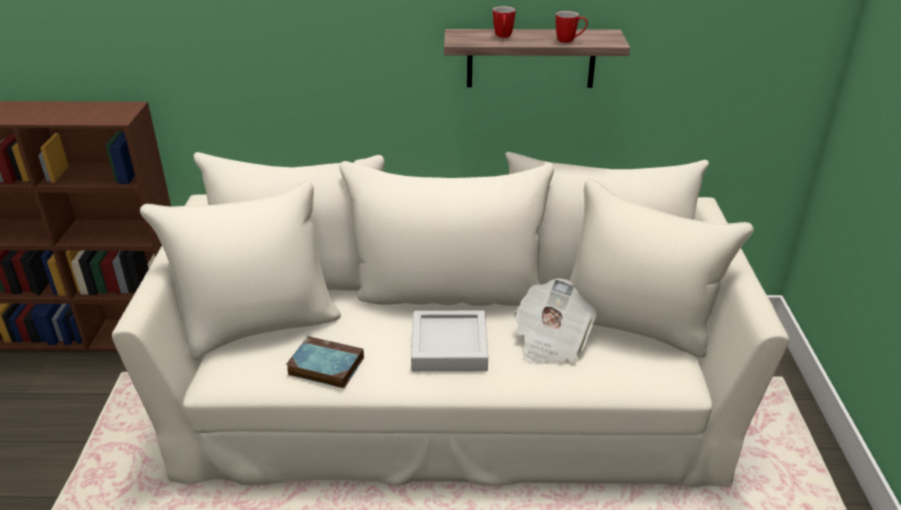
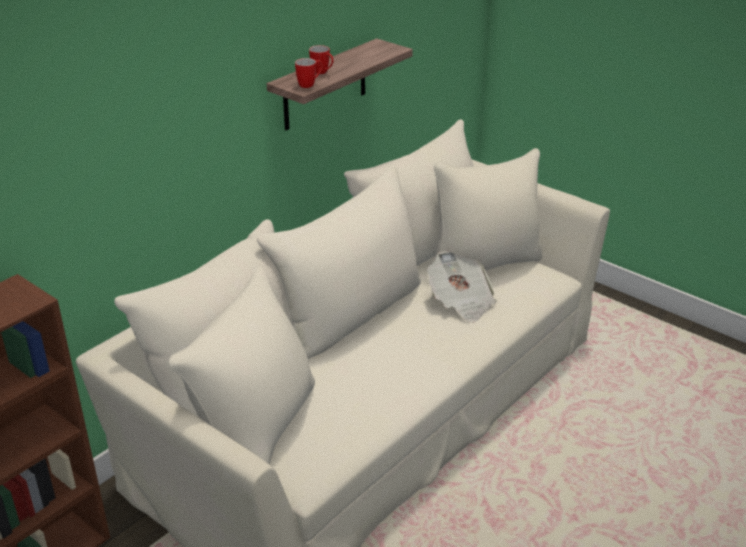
camera: 50 degrees left, 0 degrees up
book [286,336,364,388] -> none
grey tray [411,311,488,371] -> none
mug [556,11,588,43] -> mug moved to [295,58,323,88]

